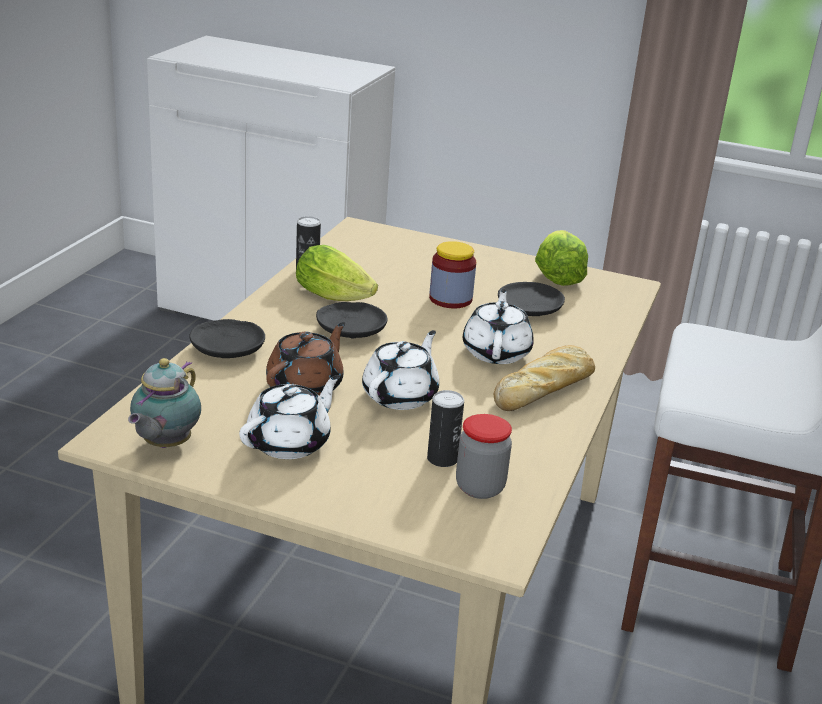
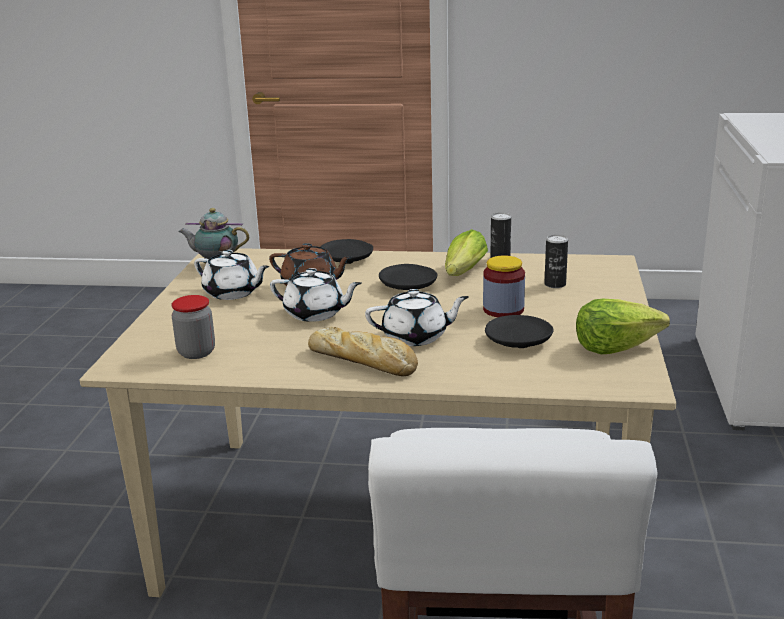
camera: 80 degrees right, 5 degrees down
can [427,390,464,467] -> can moved to [544,235,568,288]

